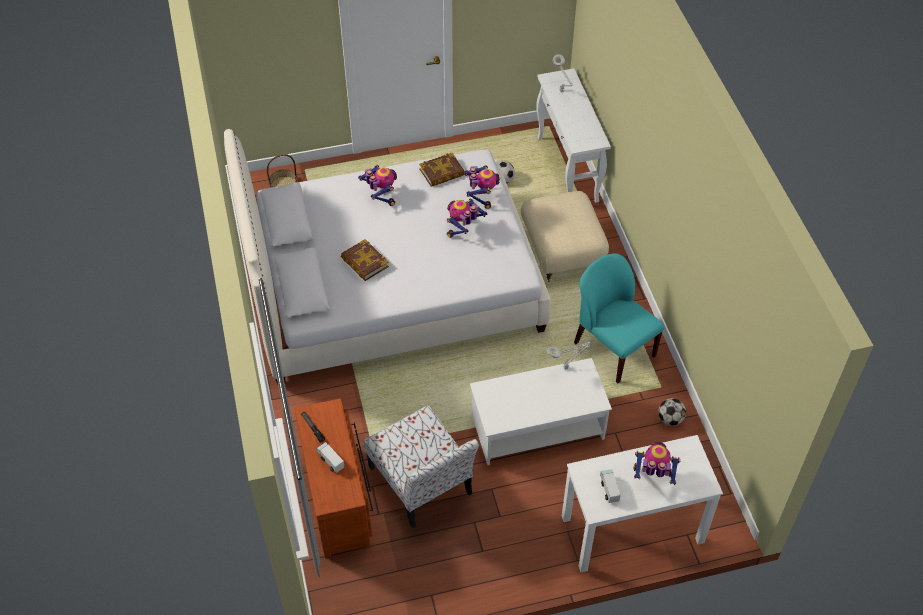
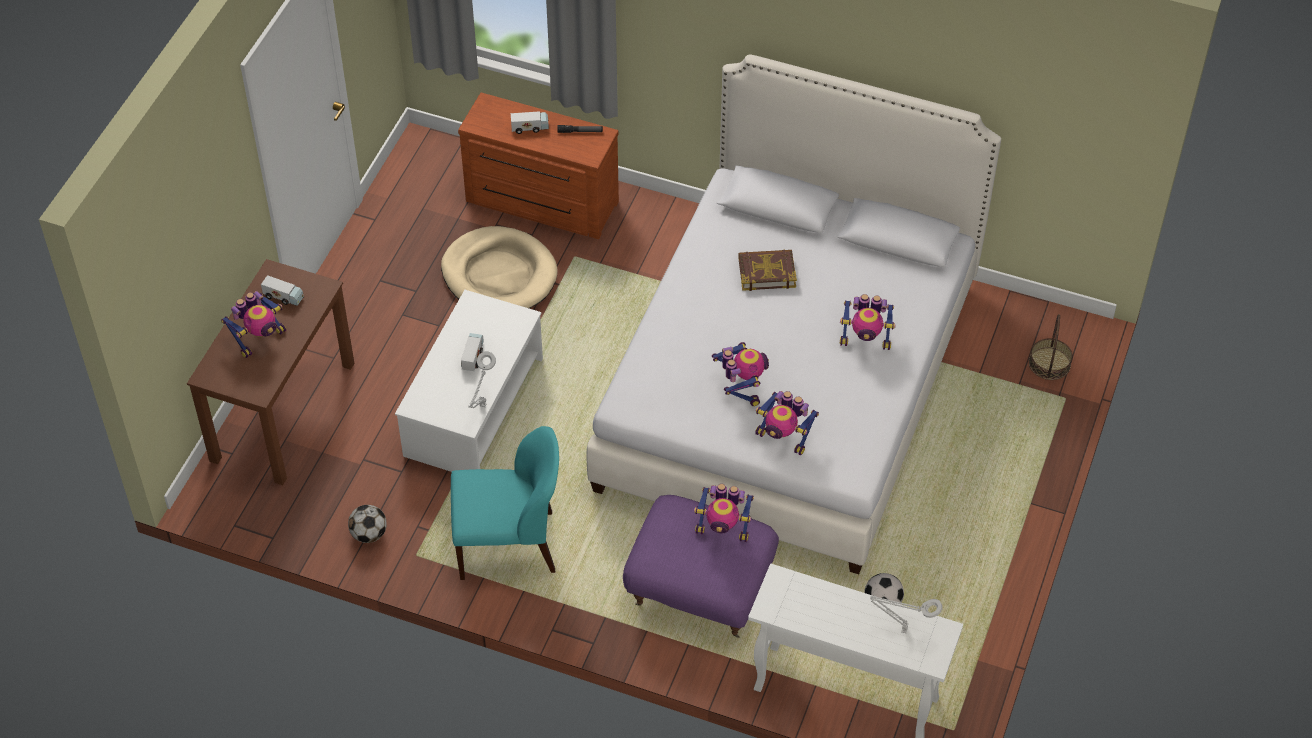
camera: 125 degrees right, 0 degrees up
chair [364,406,479,528] -> beige dog bed [441,226,558,309]
book [419,153,465,187] -> none
beige ottoman [521,191,609,282] -> purple ottoman [623,495,779,638]
white desk [562,435,723,572] -> brown desk [187,259,354,485]
none -> toy truck [461,333,484,371]
none -> toy robot [694,484,754,542]

